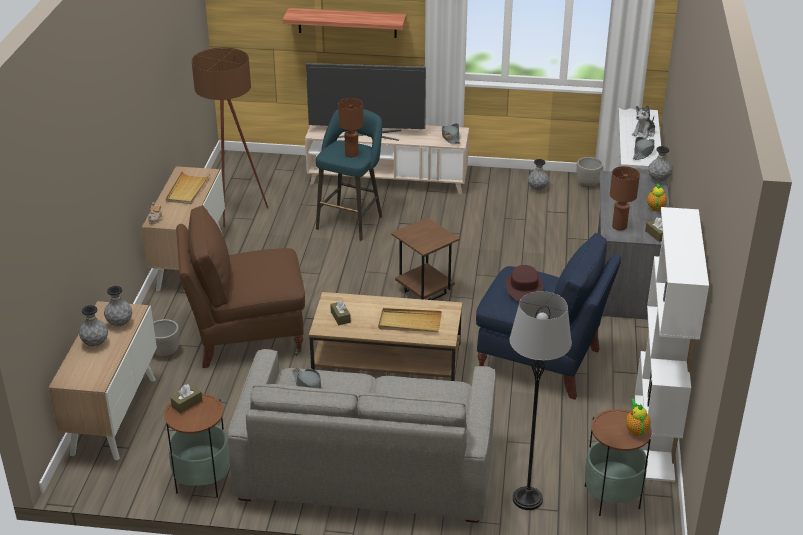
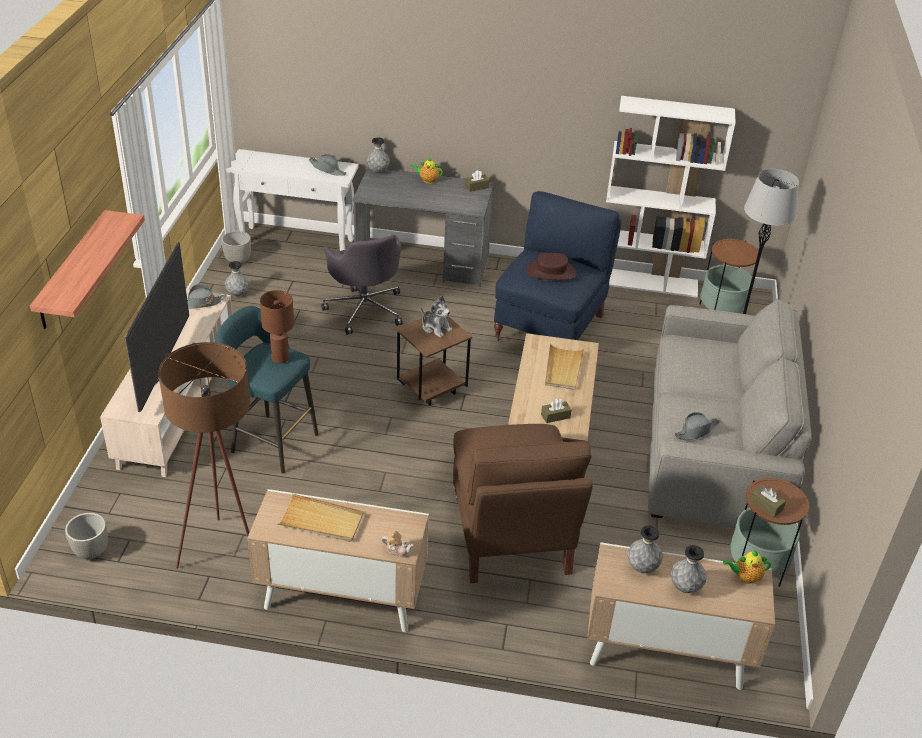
camera: 90 degrees left, 5 degrees up
grey planter [153,319,179,357] -> grey planter moved to [65,513,108,559]
brown table lamp [610,166,640,231] -> none
teapot [626,399,651,436] -> teapot moved to [723,551,771,584]
plush toy [632,105,655,139] -> plush toy moved to [421,296,452,338]
none -> grey office chair [321,235,403,334]

